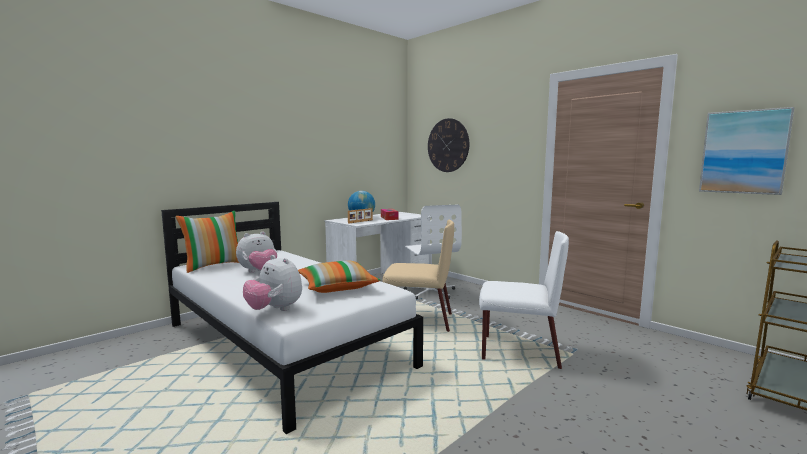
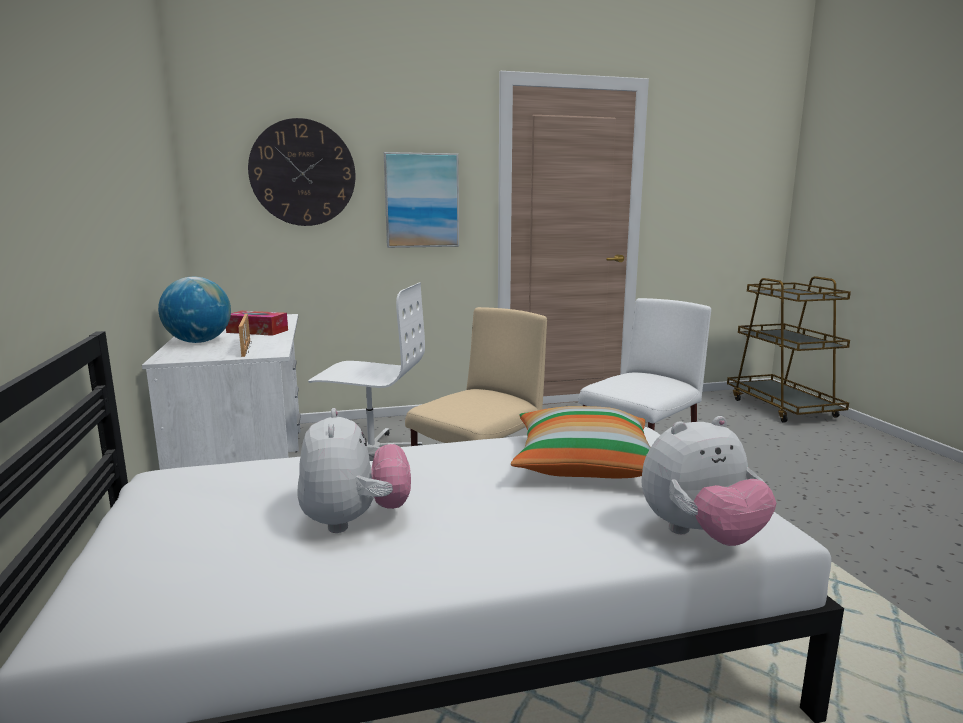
camera: 60 degrees left, 5 degrees up
pillow [176,211,239,273] -> none
picture [699,107,795,195] -> picture moved to [384,152,459,248]

